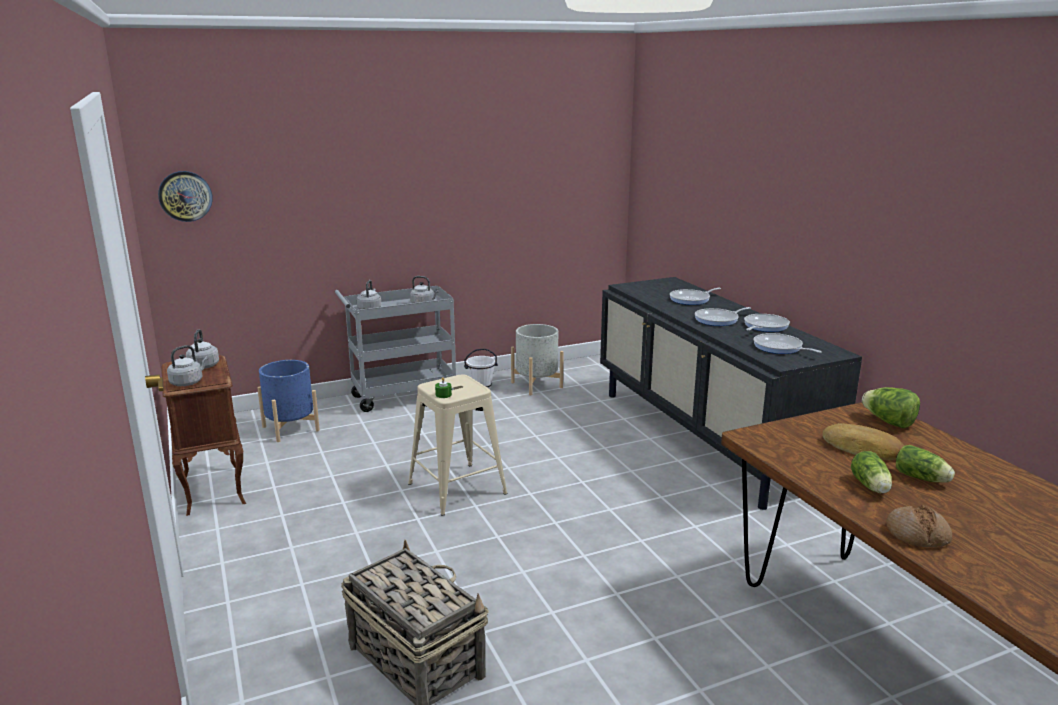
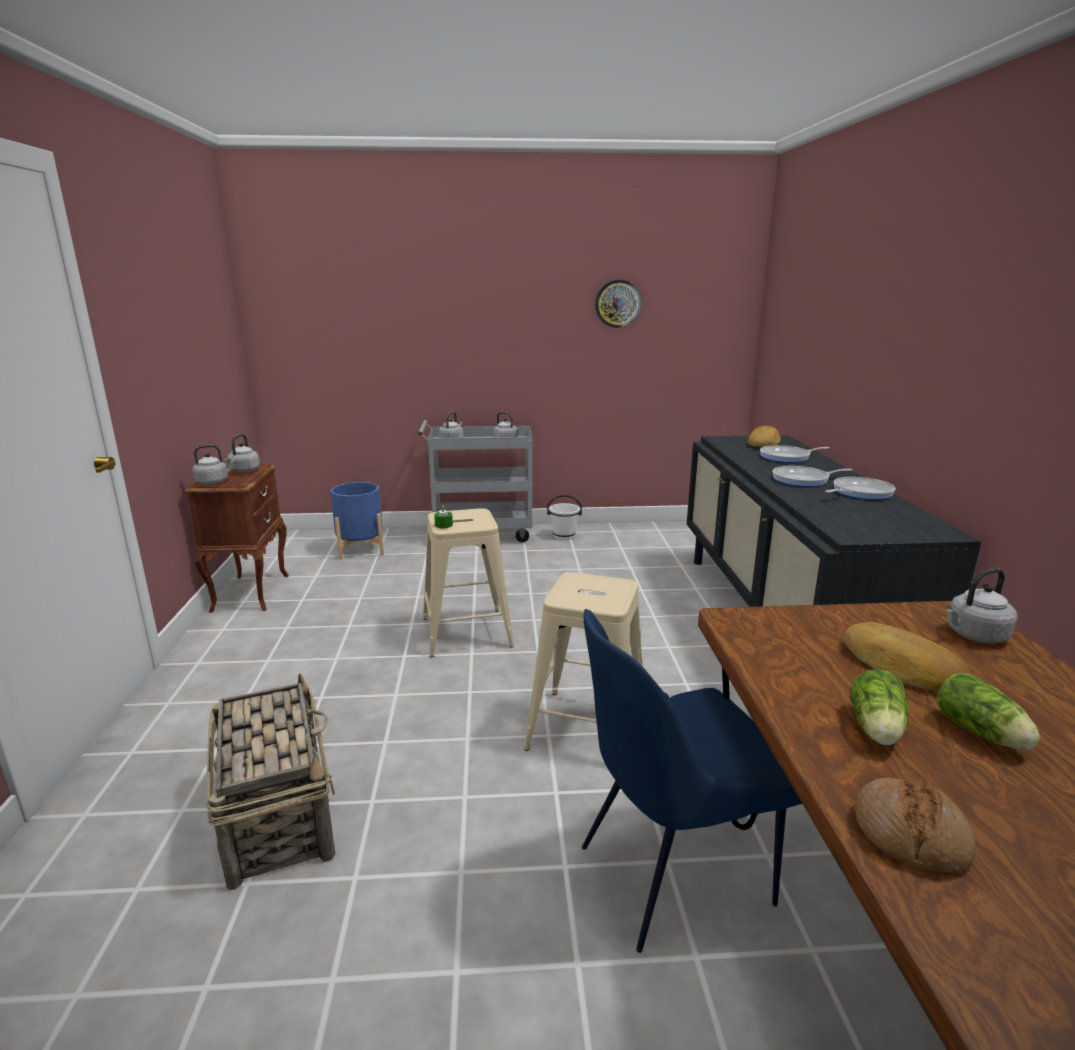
camera: 20 degrees right, 0 degrees up
wall clock [158,171,213,222] -> wall clock moved to [595,280,641,328]
grey planter [511,324,564,395] -> none
frying pan [754,333,822,354] -> none
lettuce [862,387,920,429] -> grey kettle [947,568,1018,643]
none -> beige stool [524,572,643,751]
none -> blue chair [582,609,802,953]
none -> bread [748,426,781,447]

